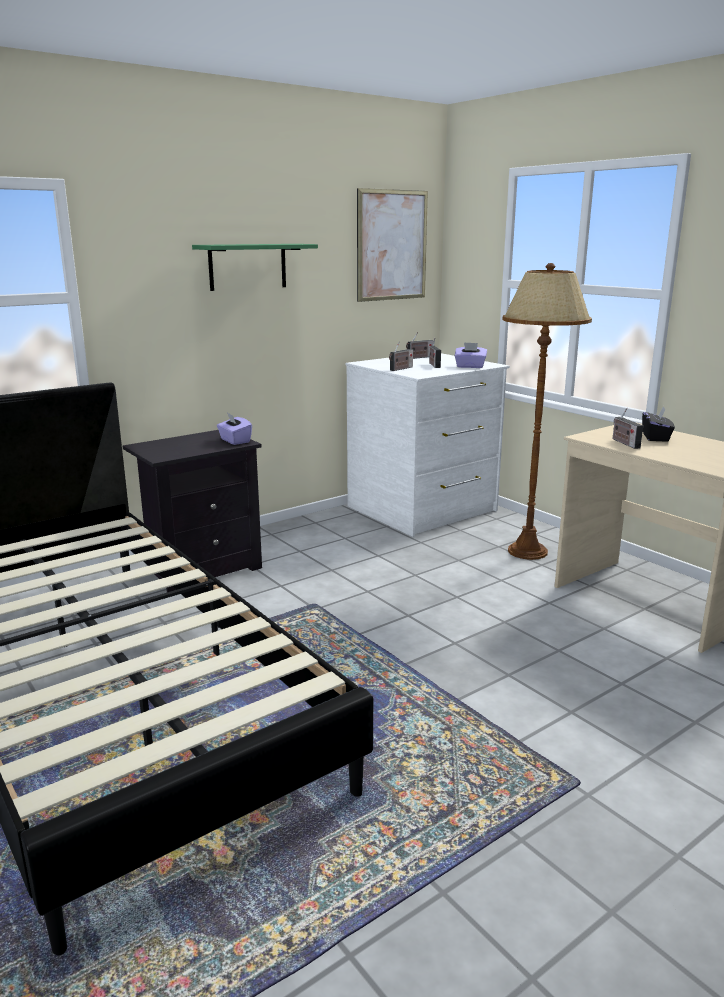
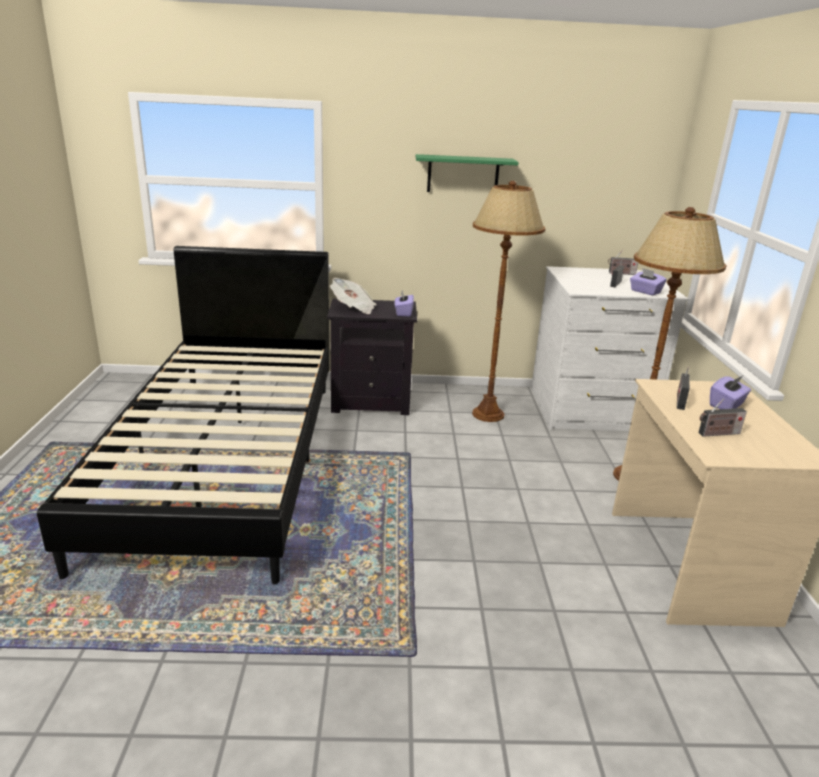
camera: 35 degrees right, 5 degrees up
picture [357,188,428,302] -> none
radio [389,341,413,371] -> radio moved to [698,398,747,437]
black tissue box [642,406,675,442] -> purple tissue box [710,375,751,409]
none -> newspaper [330,278,376,314]
none -> brown floor lamp [472,181,545,422]

